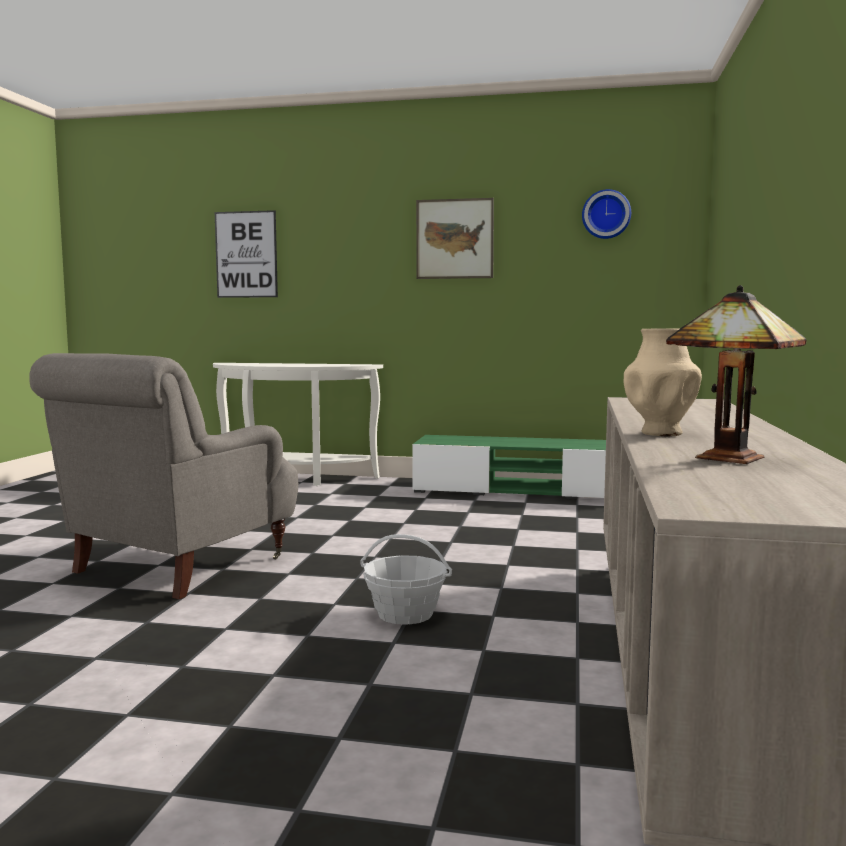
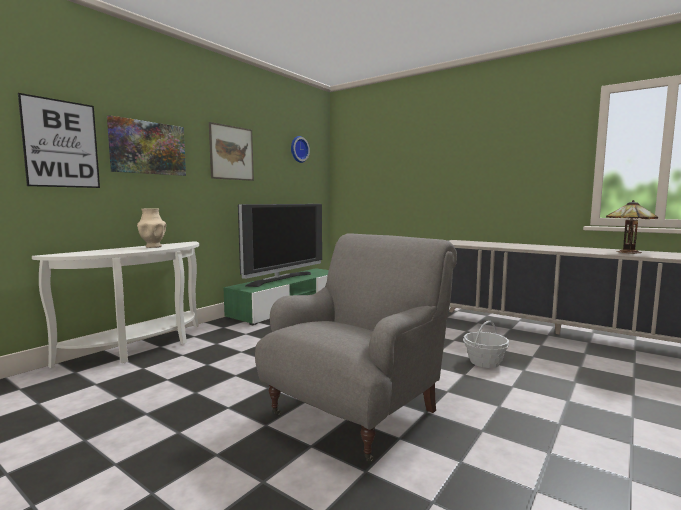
camera: 65 degrees left, 0 degrees up
grey armchair [29,353,298,599] -> grey armchair turned 105 degrees counterclockwise [255,234,457,461]
beige vase [624,328,702,436] -> beige vase moved to [137,208,166,248]
none -> picture [107,115,186,176]
none -> television [238,204,322,287]

